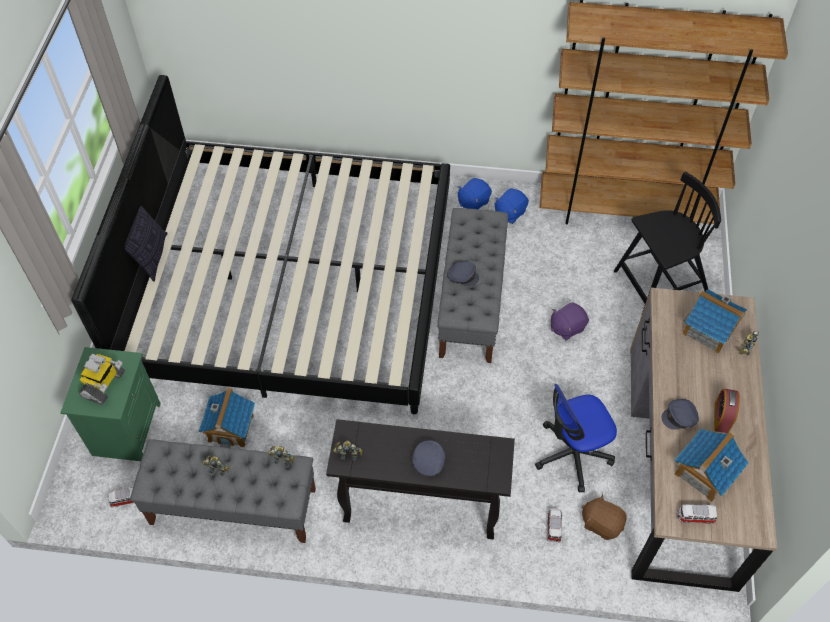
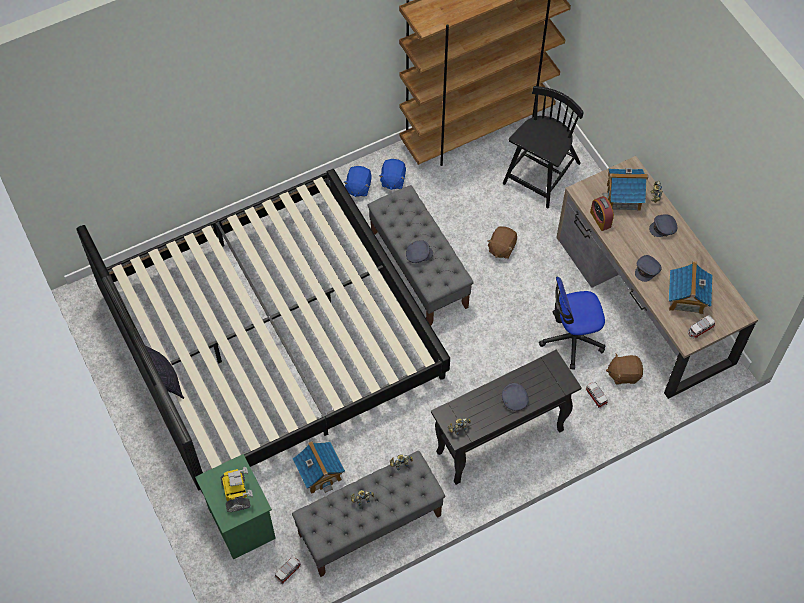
camera: 35 degrees left, 5 degrees up
office chair [535,384,617,493] -> office chair turned 45 degrees clockwise [539,277,605,370]
purple plush toy [551,303,589,340] -> brown plush toy [487,226,517,259]
alarm clock [714,389,740,433] -> alarm clock moved to [590,196,614,231]
none -> grey cap [649,214,677,237]

